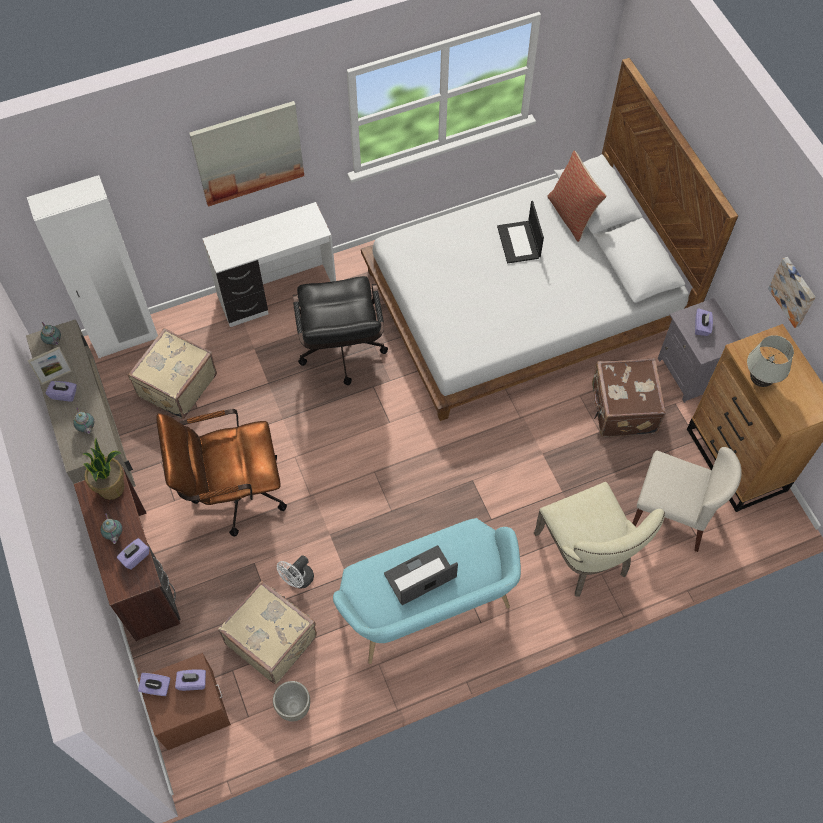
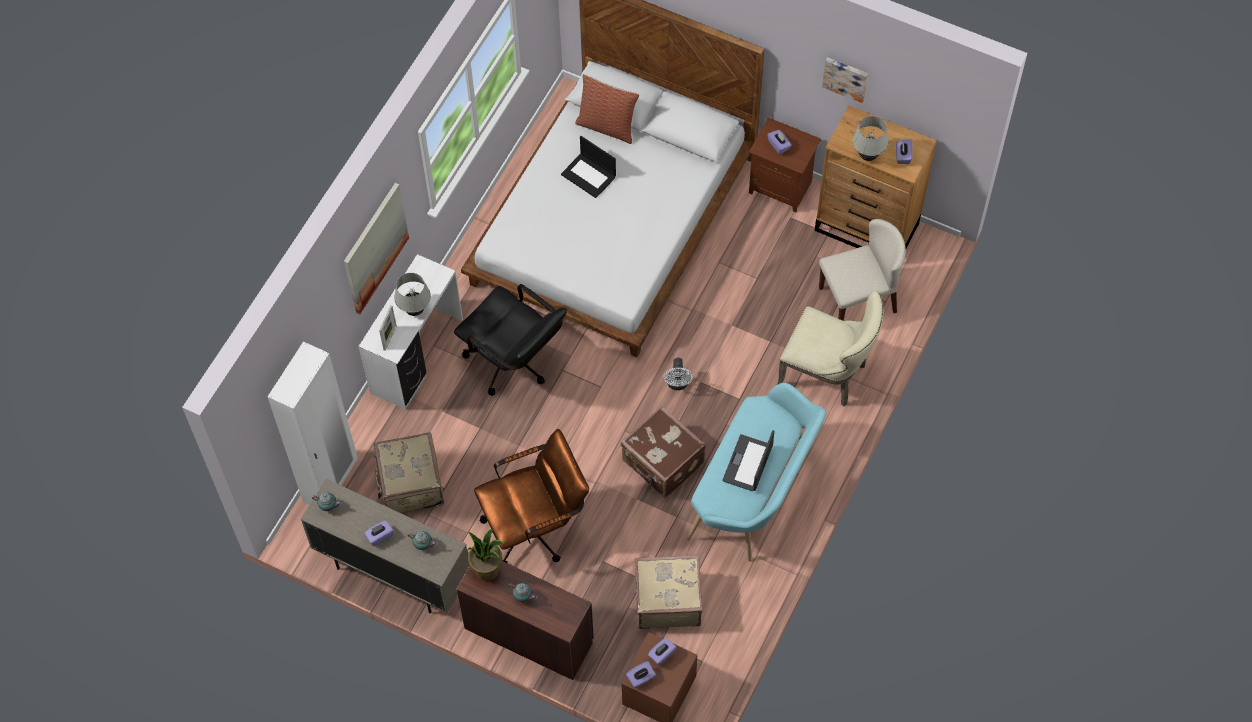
camera: 40 degrees left, 0 degrees up
picture frame [28,347,72,385] -> picture frame moved to [379,306,397,351]
purple tissue box [117,538,149,569] -> purple tissue box moved to [896,139,913,164]
brown office chair [156,409,287,537] -> brown office chair turned 150 degrees counterclockwise [474,429,589,563]
grey planter [273,681,310,721] -> none
white fan [277,555,314,589] -> white fan moved to [663,358,693,390]
brown suitcase [592,358,666,437] -> brown suitcase moved to [621,406,706,498]
grey nightstand [658,298,741,403] -> brown nightstand [749,118,821,212]
none -> white table lamp [394,273,431,316]

